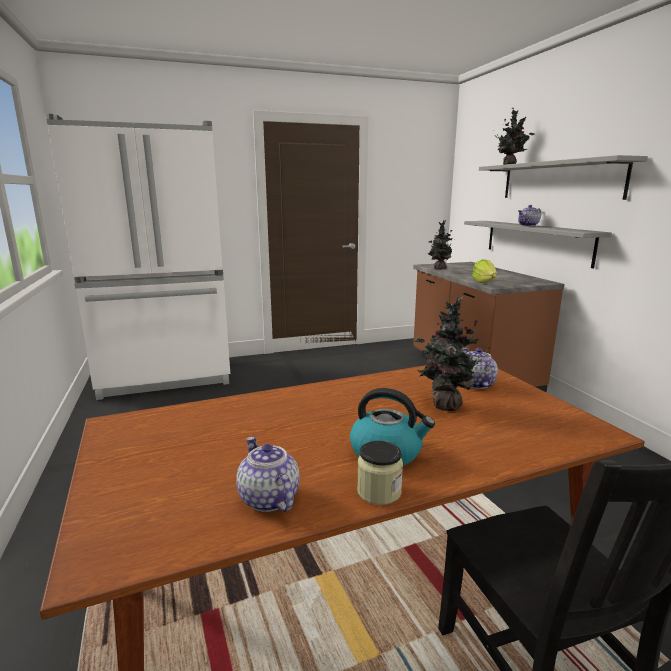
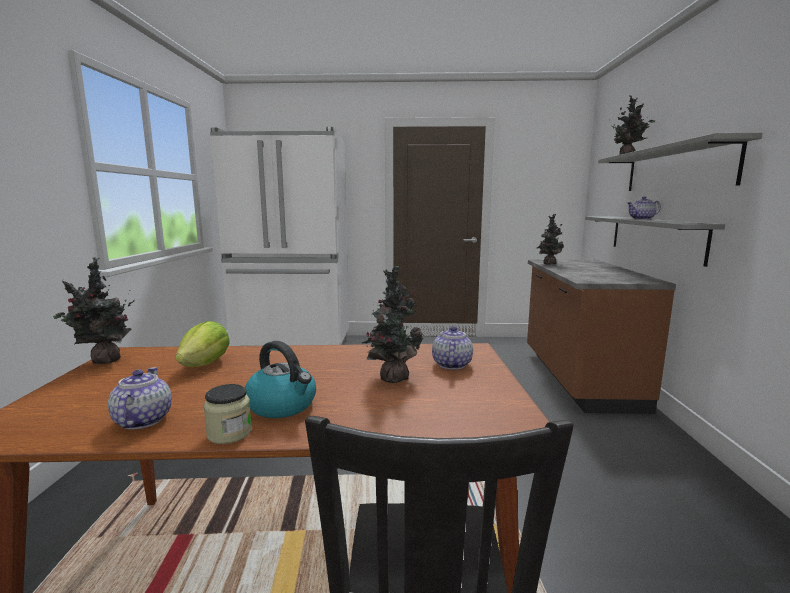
camera: 20 degrees right, 5 degrees down
lettuce [472,259,497,283] -> lettuce moved to [175,321,230,367]
none -> potted plant [53,257,135,364]

